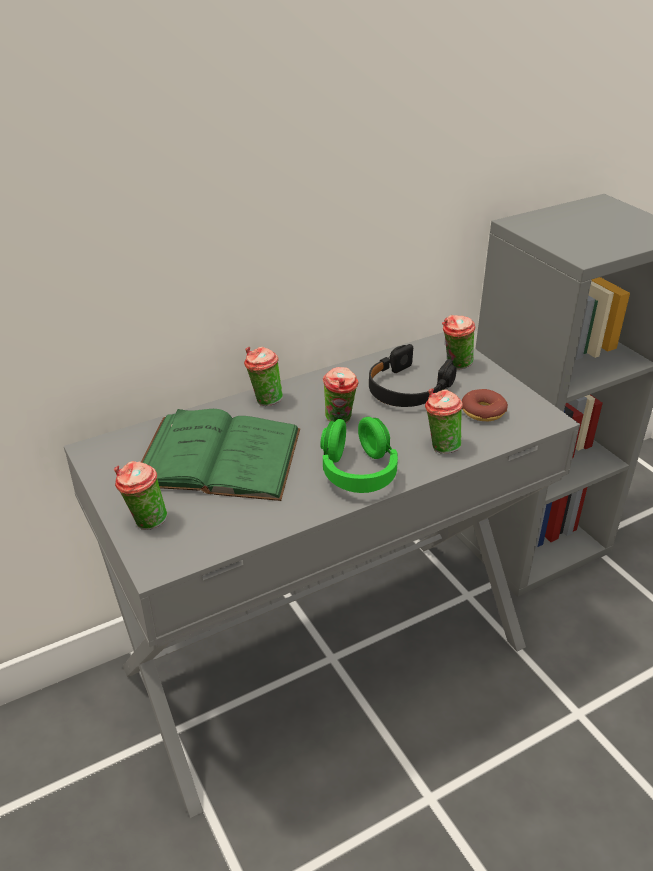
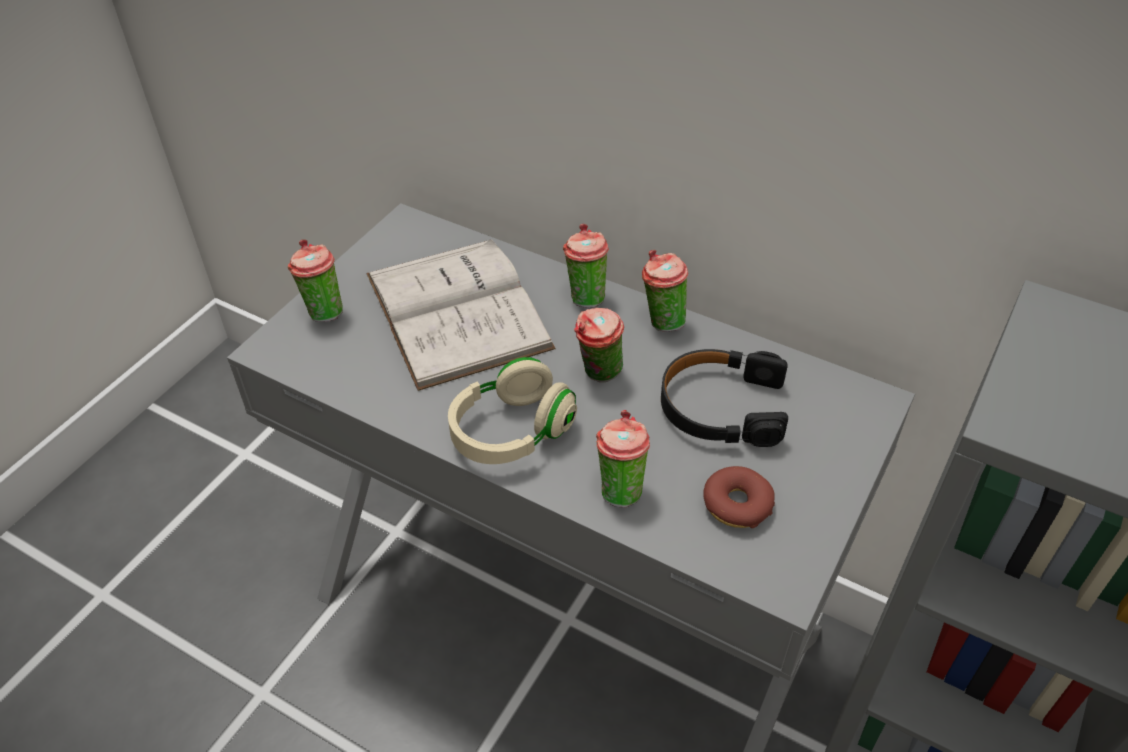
camera: 60 degrees right, 10 degrees up
green book [141,409,300,501] -> white book [366,239,556,391]
green headphones [320,417,398,493] -> beige headphones [448,357,577,464]
cup [442,315,475,370] -> cup moved to [642,250,688,332]

